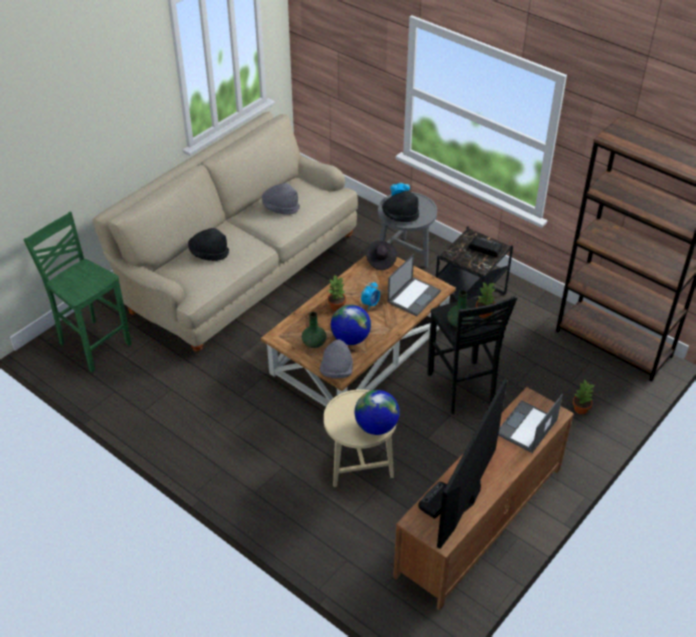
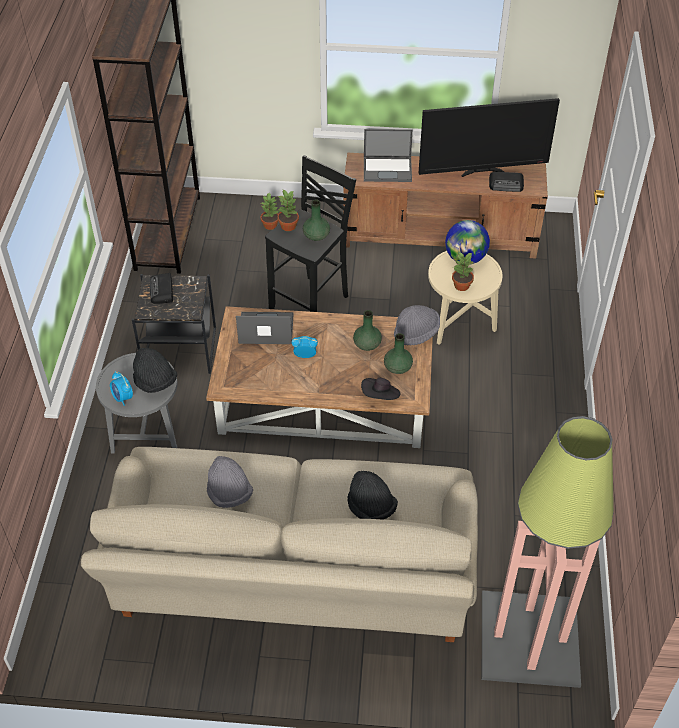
camera: 125 degrees left, 5 degrees up
green stool [23,211,132,372] -> floor lamp [482,416,614,688]
potted plant [327,274,346,311] -> potted plant moved to [452,252,474,291]
globe [331,305,371,345] -> green vase [353,310,382,351]
black hat [366,241,397,270] -> black hat moved to [361,378,400,400]

